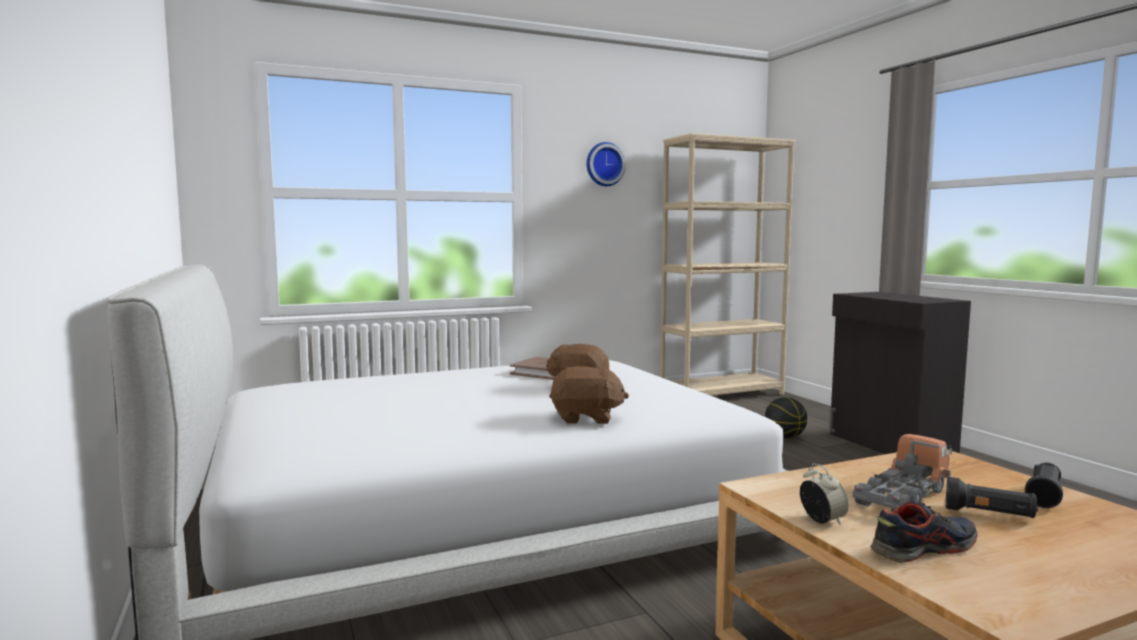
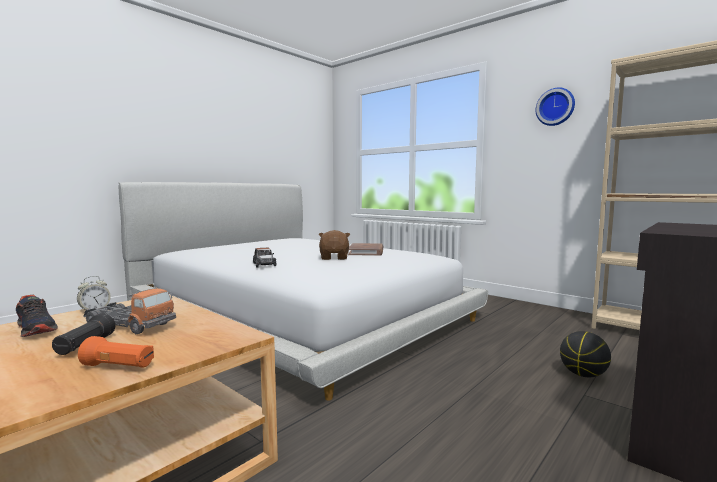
camera: 65 degrees right, 0 degrees up
brown plush toy [549,366,629,424] -> toy car [253,248,276,268]
black flashlight [1025,462,1063,508] -> orange flashlight [78,336,154,368]

